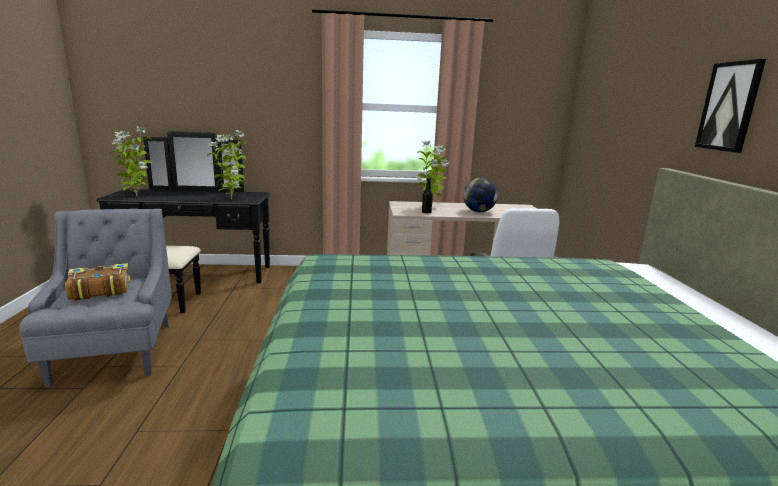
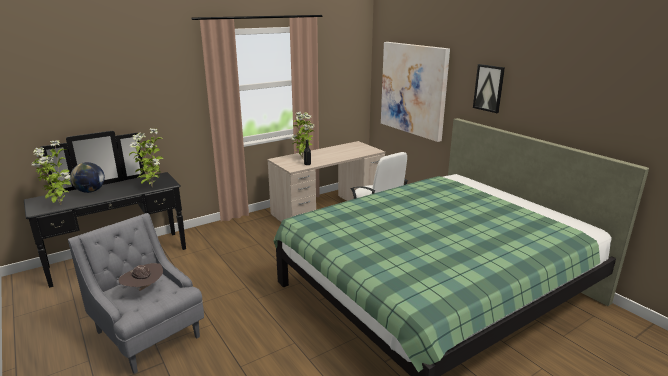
camera: 30 degrees left, 5 degrees up
book [65,263,130,301] -> brown hat [119,263,163,291]
globe [463,178,498,212] -> globe moved to [70,162,105,193]
none -> picture [381,42,450,142]

